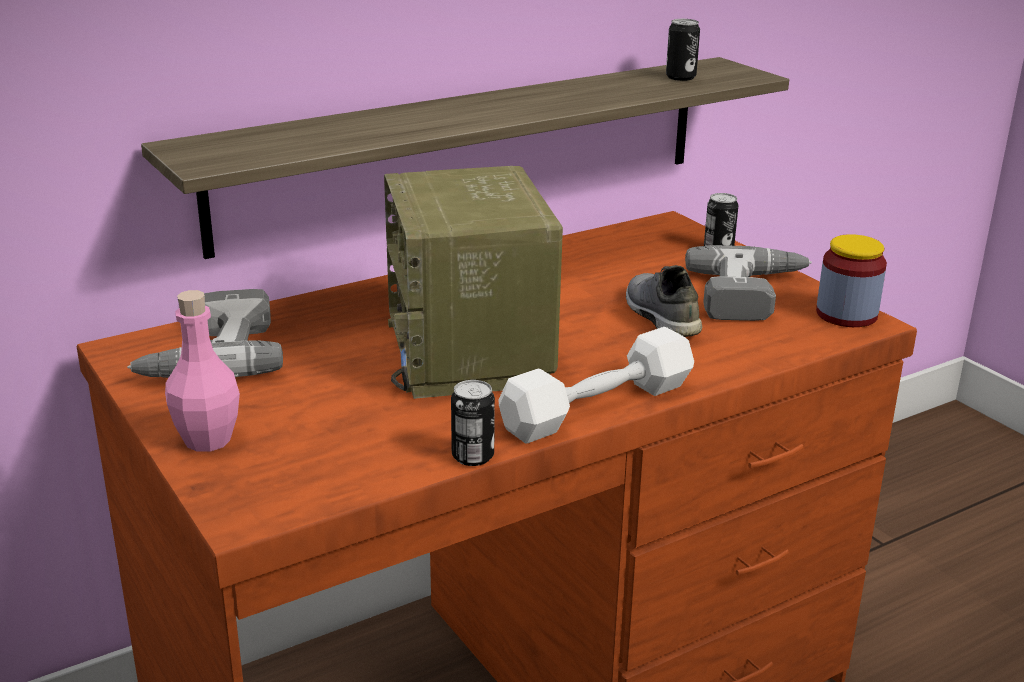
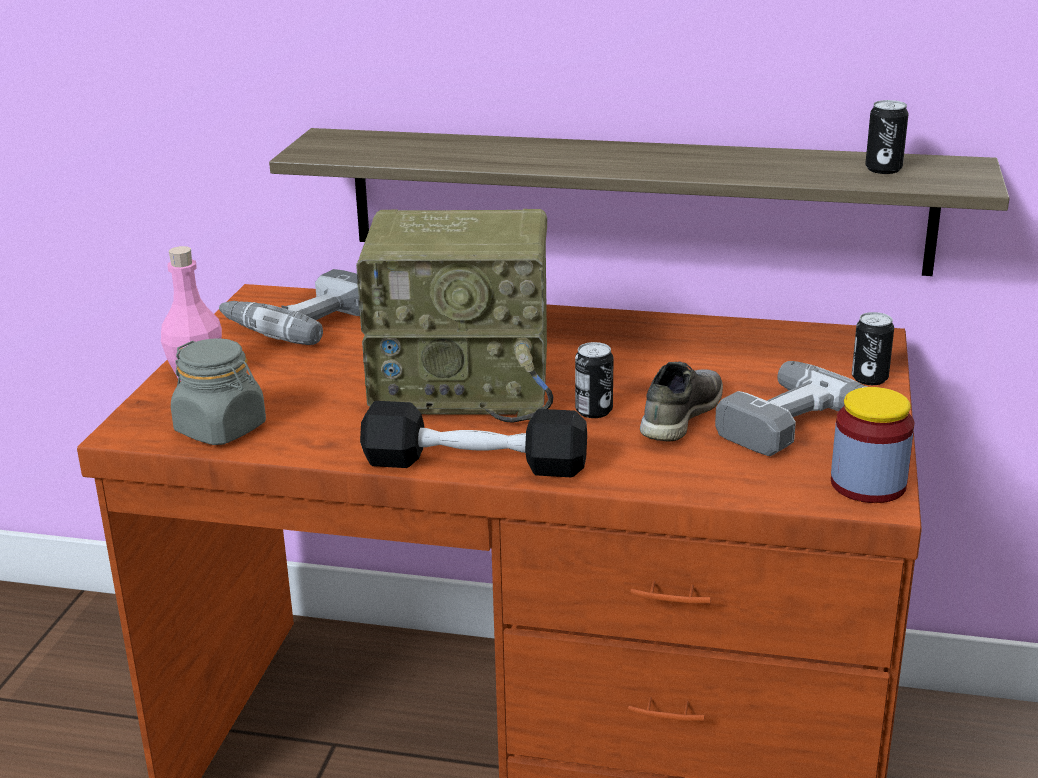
camera: 45 degrees right, 0 degrees up
radio [384,166,563,399] -> radio turned 120 degrees counterclockwise [356,209,553,423]
can [451,380,495,466] -> can moved to [575,342,614,418]
white dumbbell [498,327,694,444] -> black dumbbell [360,401,587,477]
none -> grey jar [171,338,266,445]

